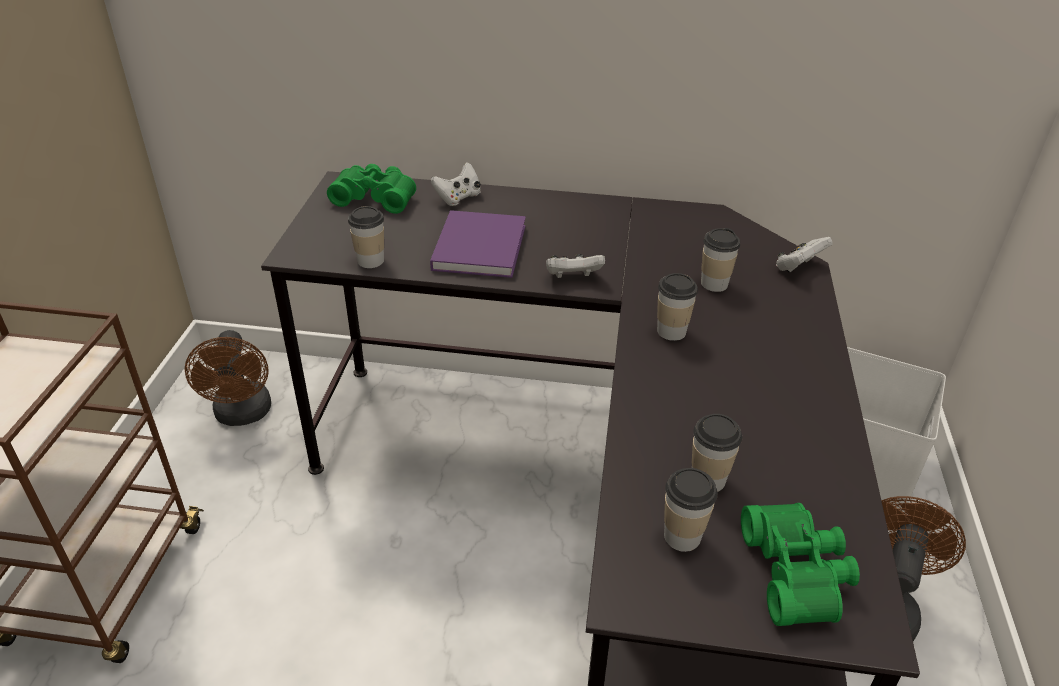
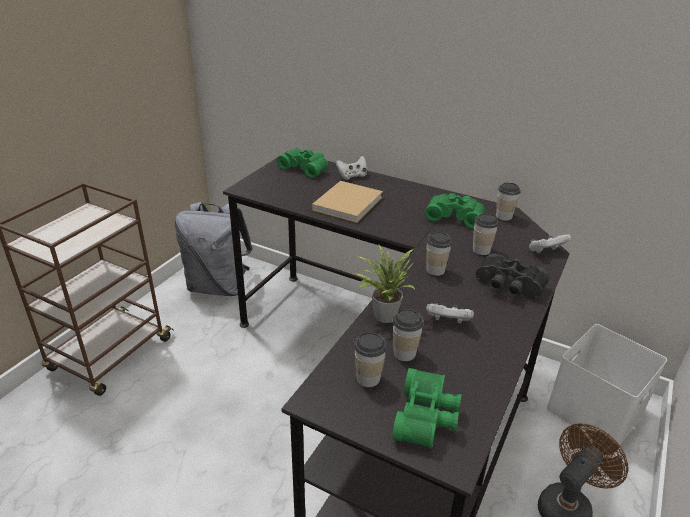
camera: 20 degrees right, 5 degrees down
brown fan [184,330,271,426] -> grey backpack [175,202,253,296]
cup [348,206,384,268] -> cup moved to [496,182,521,220]
purple book [430,210,526,278] -> beige book [312,181,383,223]
white game controller [546,254,605,278] -> white game controller moved to [426,302,474,324]
none -> potted plant [353,243,415,323]
none -> green binoculars [425,193,485,229]
none -> black binoculars [476,254,550,299]

